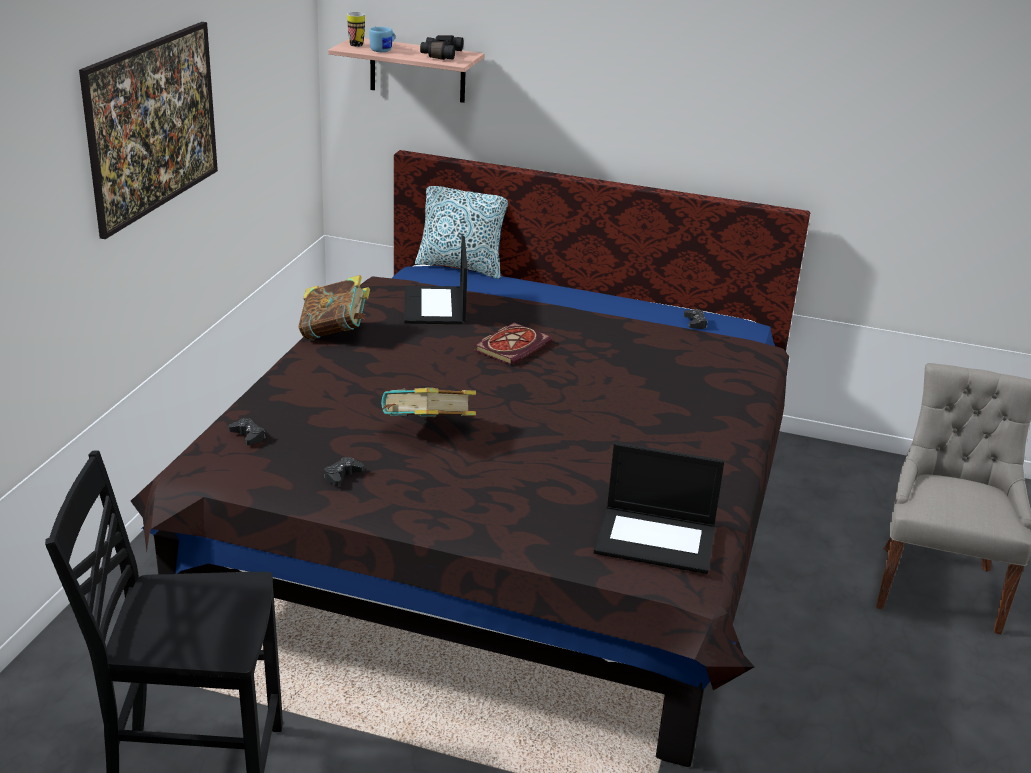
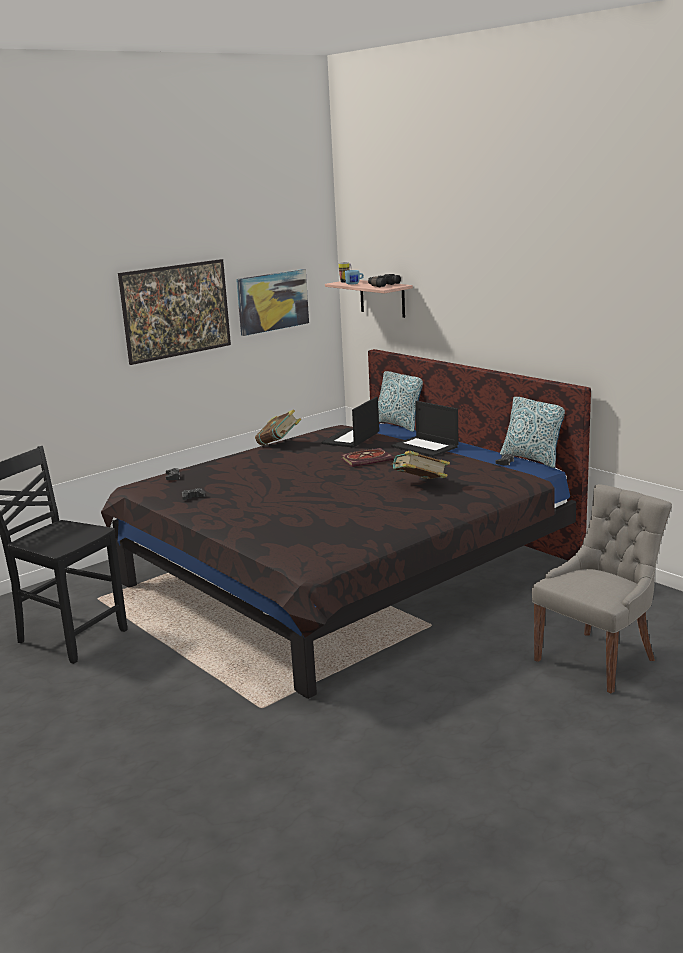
camera: 35 degrees right, 10 degrees down
book [381,387,476,418] -> book moved to [390,451,450,479]
laptop [593,442,724,574] -> laptop moved to [391,401,458,457]
none -> picture [236,269,309,336]
none -> pillow [500,397,565,468]

